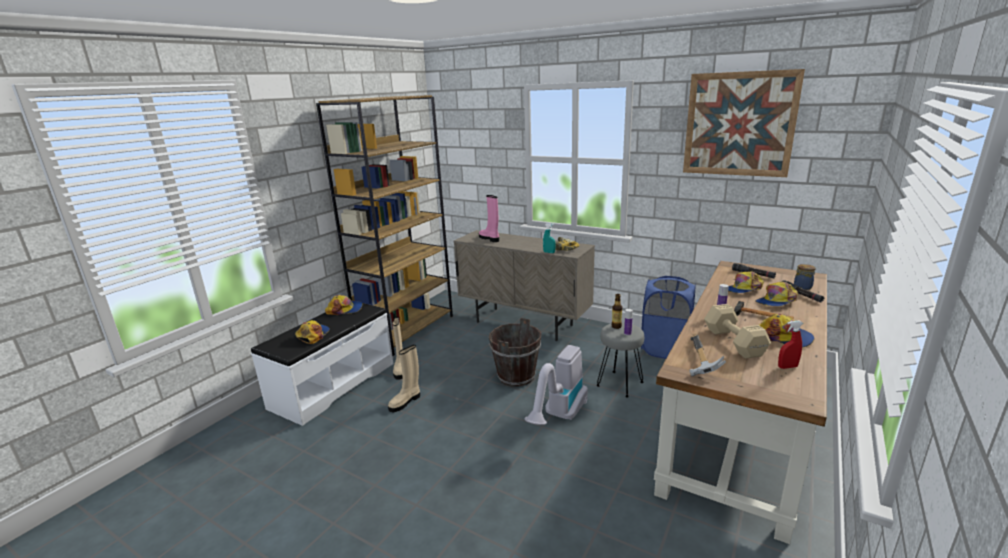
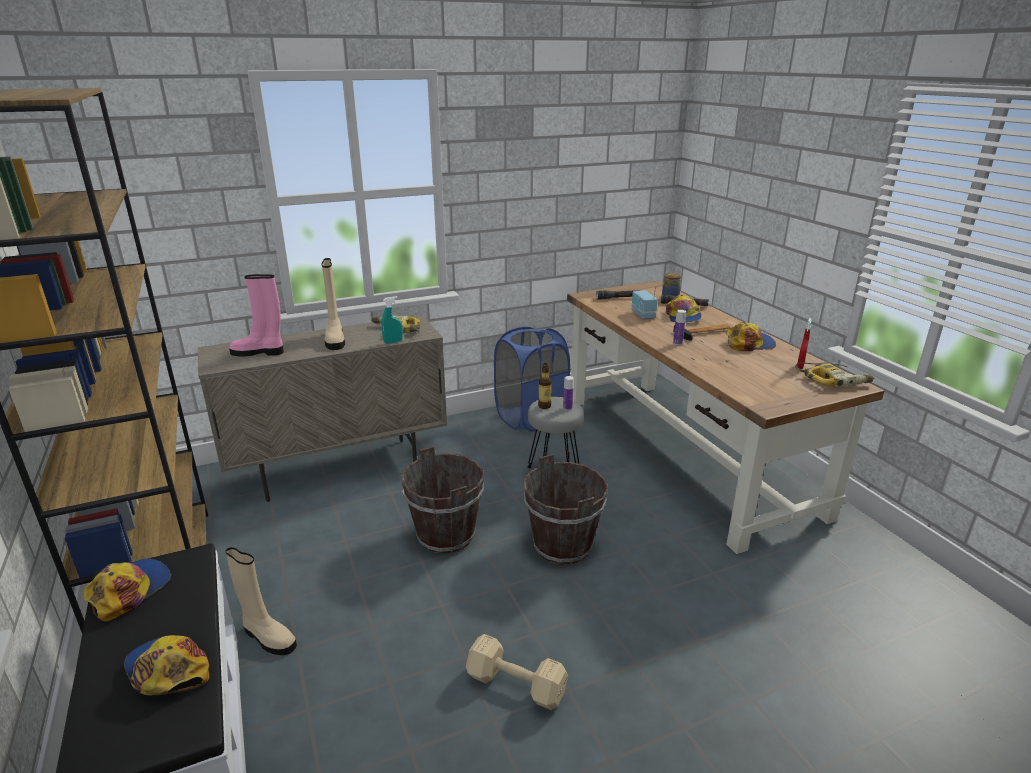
camera: 55 degrees left, 5 degrees up
beige boot [388,345,420,412] -> beige boot moved to [321,258,345,350]
vacuum cleaner [525,345,588,425] -> brown bucket [523,454,608,565]
picture [683,69,805,177] -> none
hammer [689,335,726,376] -> none
beige dumbbell [704,304,771,359] -> beige dumbbell moved to [466,634,568,710]
cap [728,271,764,293] -> radio [631,286,658,319]
none -> power drill [795,362,874,387]

